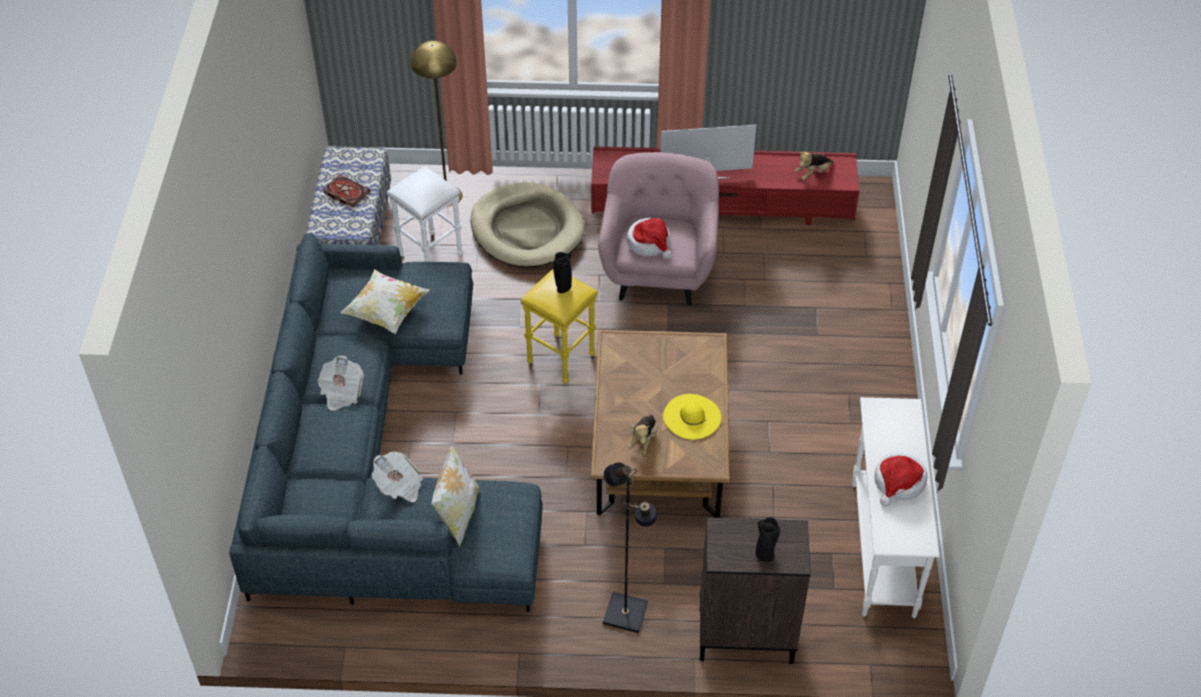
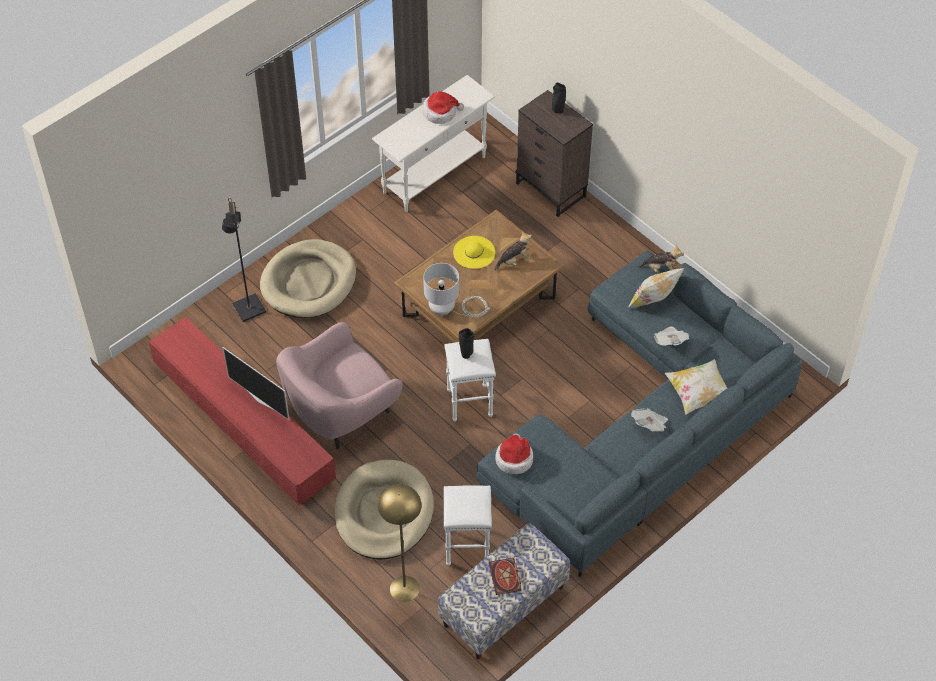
camera: 135 degrees left, 5 degrees up
pillow [340,269,430,334] -> pillow moved to [665,359,727,415]
yellow stool [521,269,598,384] -> white stool [444,339,496,421]
black floor lamp [603,462,657,633] -> black floor lamp moved to [222,197,266,322]
hat [627,218,672,260] -> hat moved to [495,434,533,474]
plush toy [795,152,834,180] -> plush toy moved to [638,244,684,273]
none -> beige dog bed [260,239,356,318]
none -> grey table lamp [423,263,490,317]

